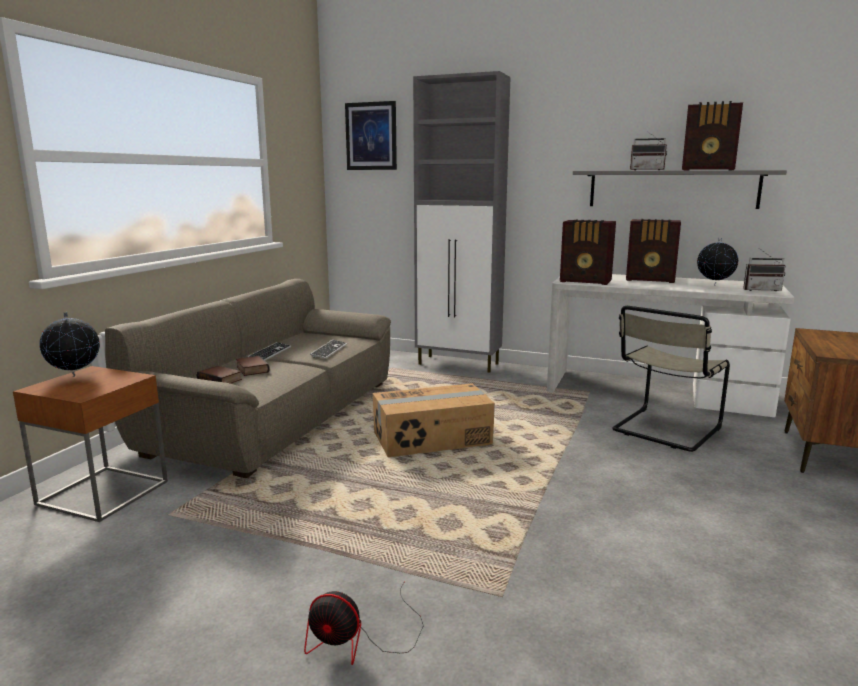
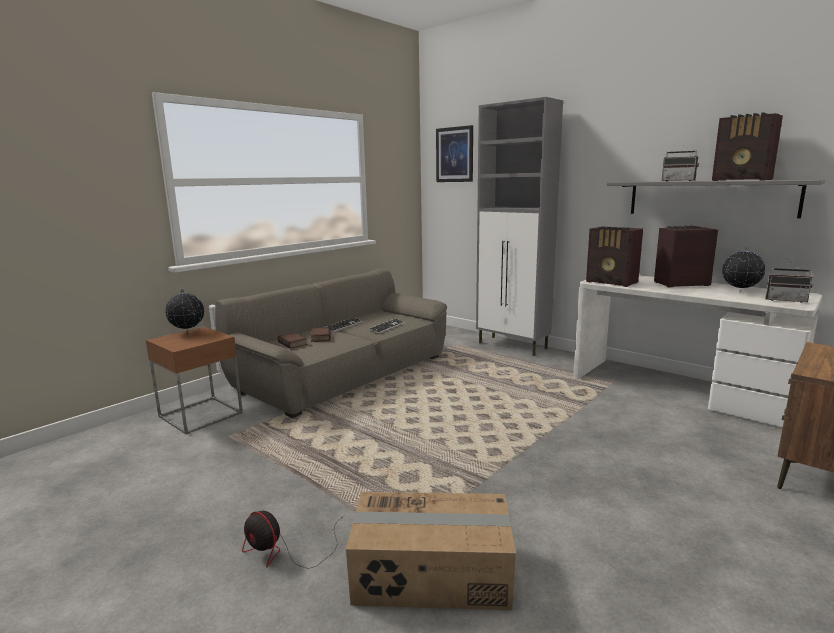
camera: 20 degrees right, 0 degrees up
cardboard box [373,383,495,457] -> cardboard box moved to [346,492,516,610]
beige chair [612,306,730,452] -> none
radio [626,219,681,283] -> radio turned 135 degrees clockwise [654,226,718,287]

